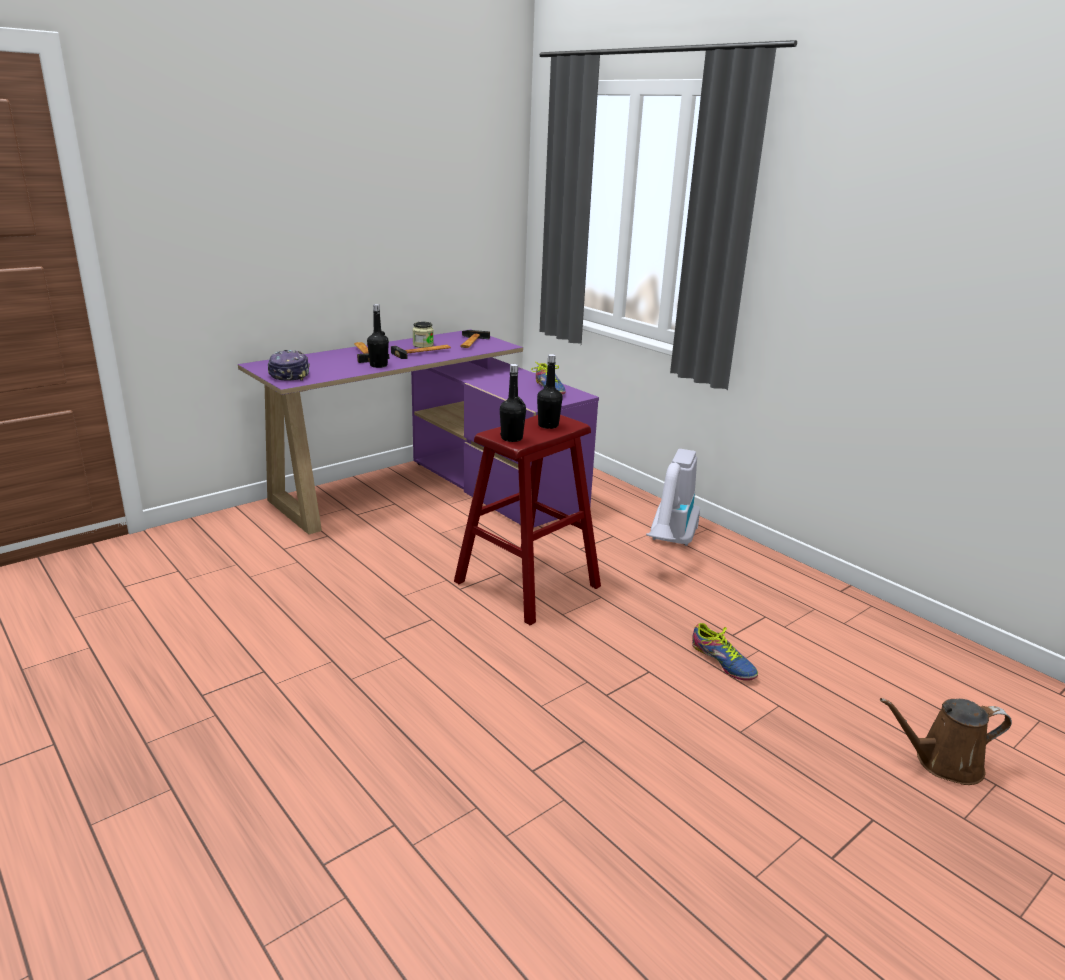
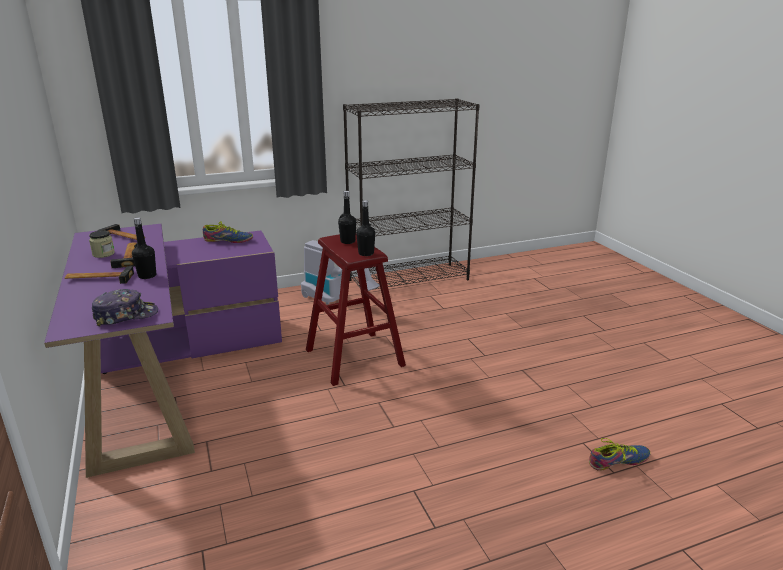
camera: 70 degrees left, 0 degrees up
cap [268,350,310,381] -> cap turned 150 degrees clockwise [92,289,158,327]
shoe [692,623,758,681] -> shoe moved to [589,438,650,471]
brown watering can [880,698,1012,785] -> none
none -> black bookcase [343,98,480,289]

